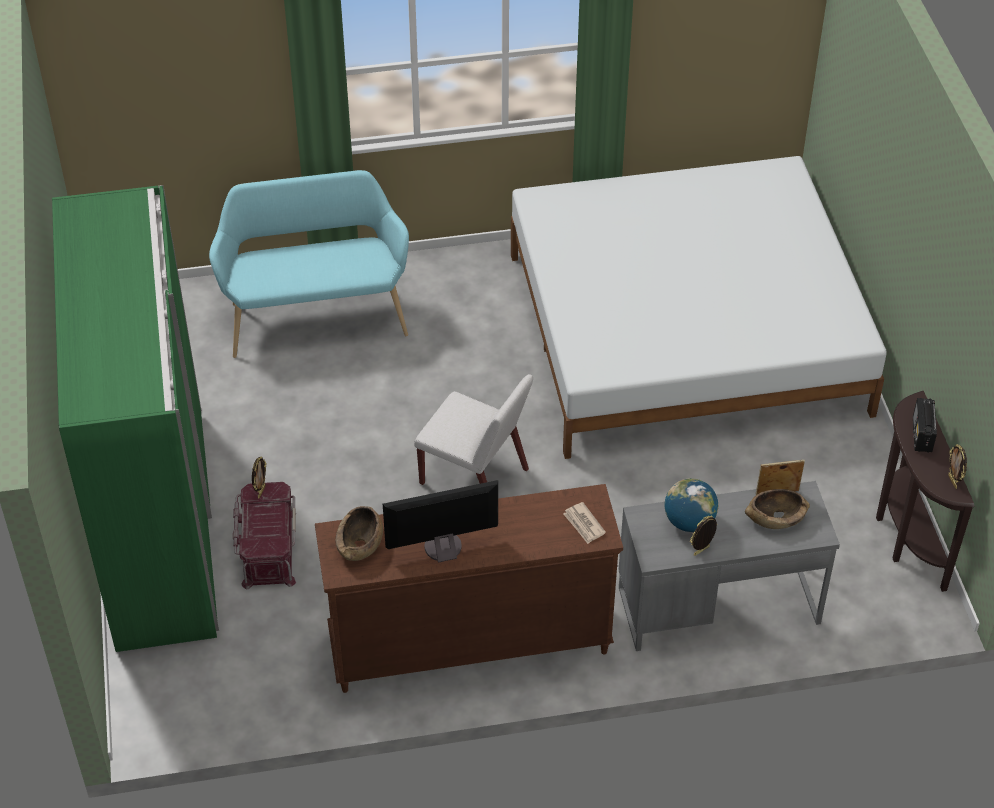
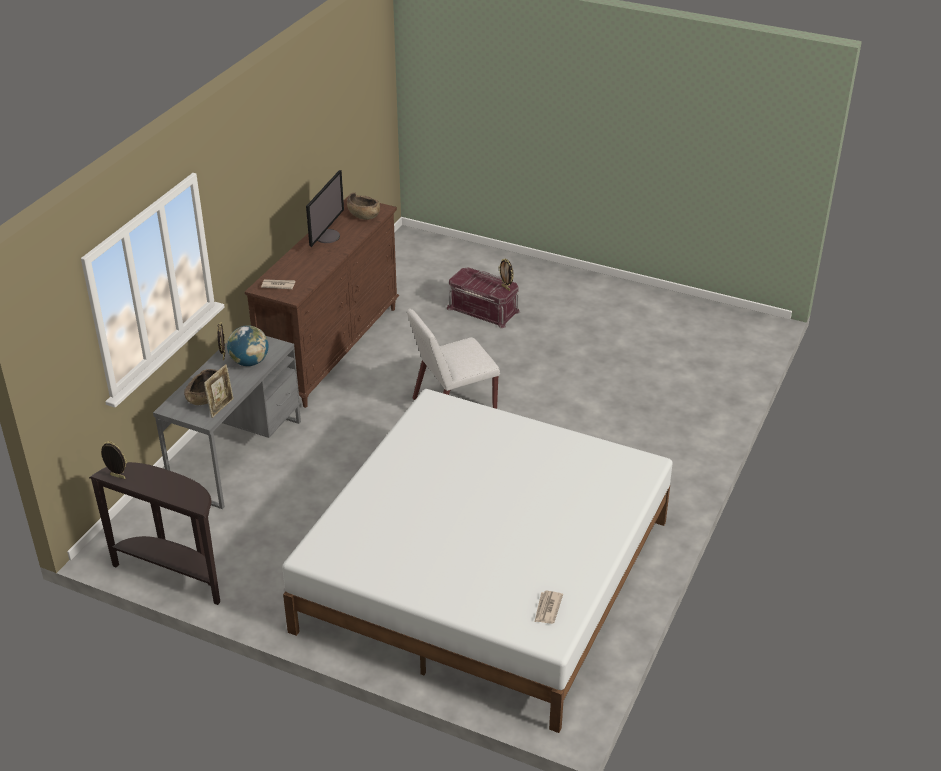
camera: 125 degrees right, 10 degrees down
green wardrobe [52,185,219,652] -> none
turquoise bench [209,170,409,358] -> none
radio [913,398,937,452] -> none
none -> newspaper [535,591,563,624]

